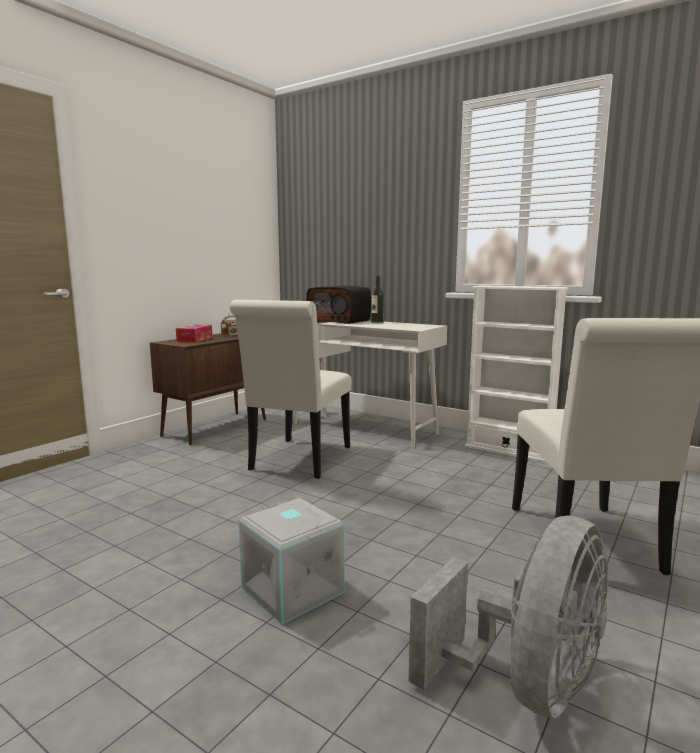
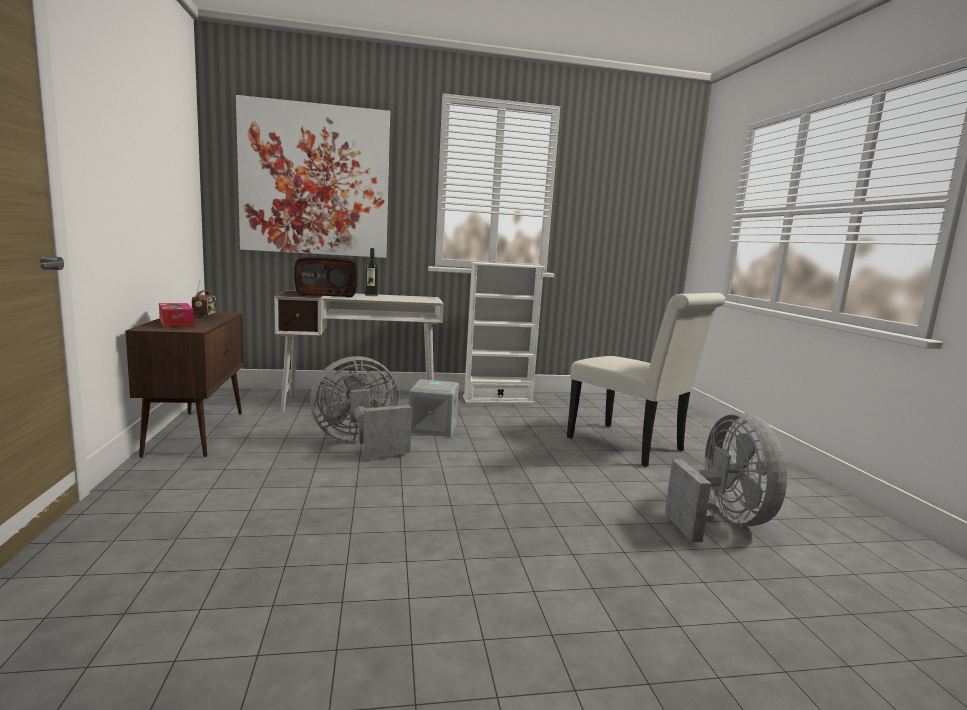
camera: 45 degrees left, 0 degrees up
white chair [230,300,352,479] -> grey fan [310,356,412,458]
grey storage box [238,498,345,625] -> grey storage box moved to [409,379,459,437]
none -> picture [236,95,390,258]

